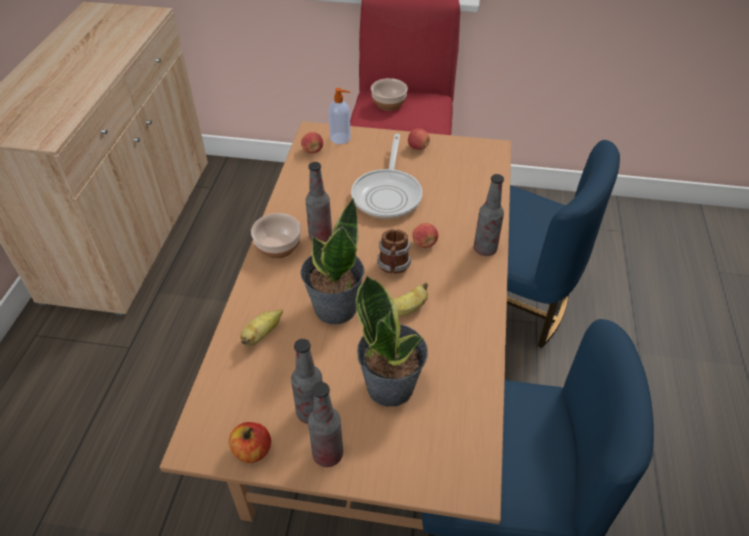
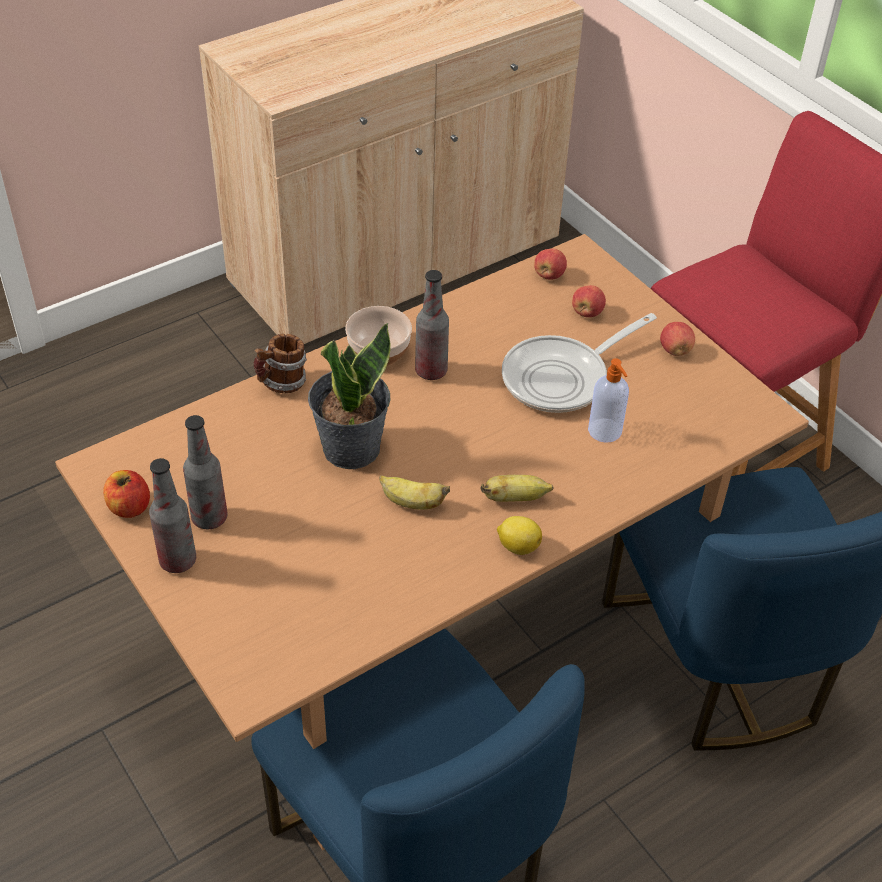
camera: 45 degrees right, 0 degrees up
banana [240,309,283,346] -> banana moved to [480,475,554,502]
soap dispenser [329,88,351,144] -> soap dispenser moved to [588,358,629,443]
potted plant [356,275,428,407] -> none
bowl [371,78,408,111] -> none
mug [377,229,412,274] -> mug moved to [254,334,307,393]
apple [412,223,438,248] -> apple moved to [572,285,606,318]
bottle [474,174,504,256] -> none
none -> lemon [497,516,542,555]

